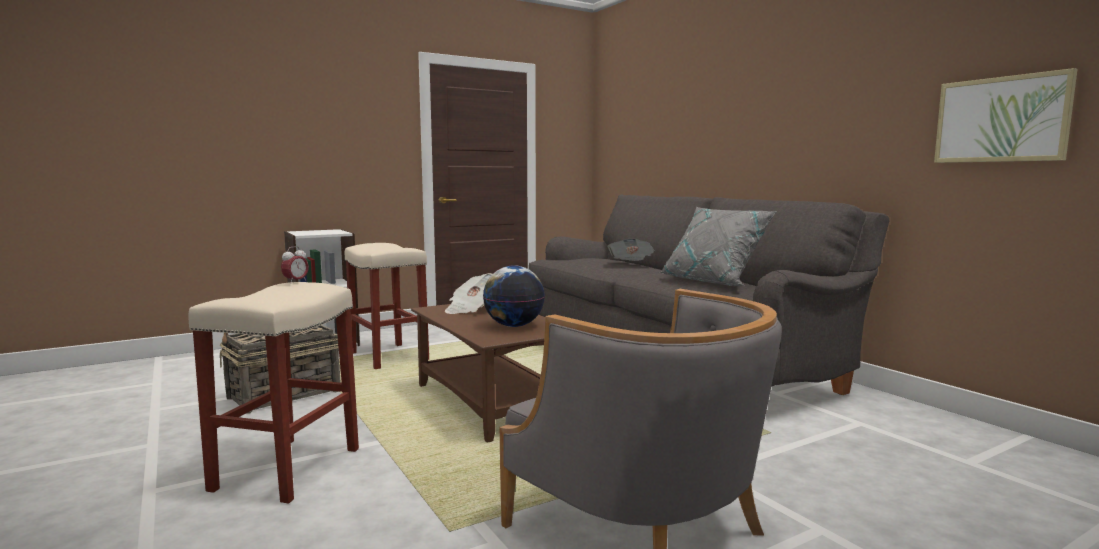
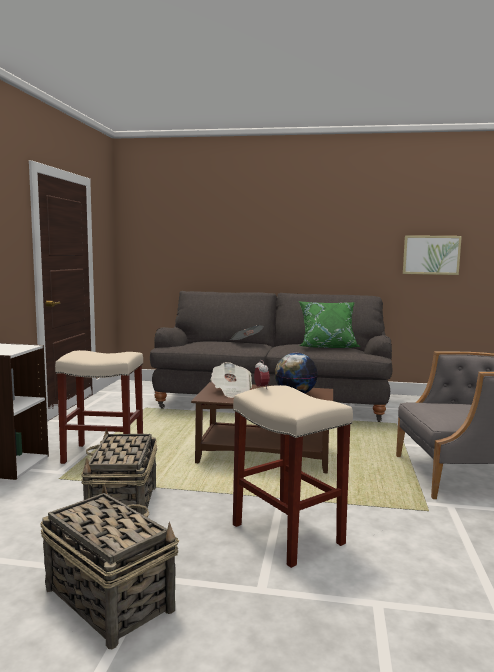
camera: 50 degrees left, 0 degrees up
grey pillow [659,207,777,286] -> green pillow [299,301,361,348]
none -> basket [40,485,179,649]

